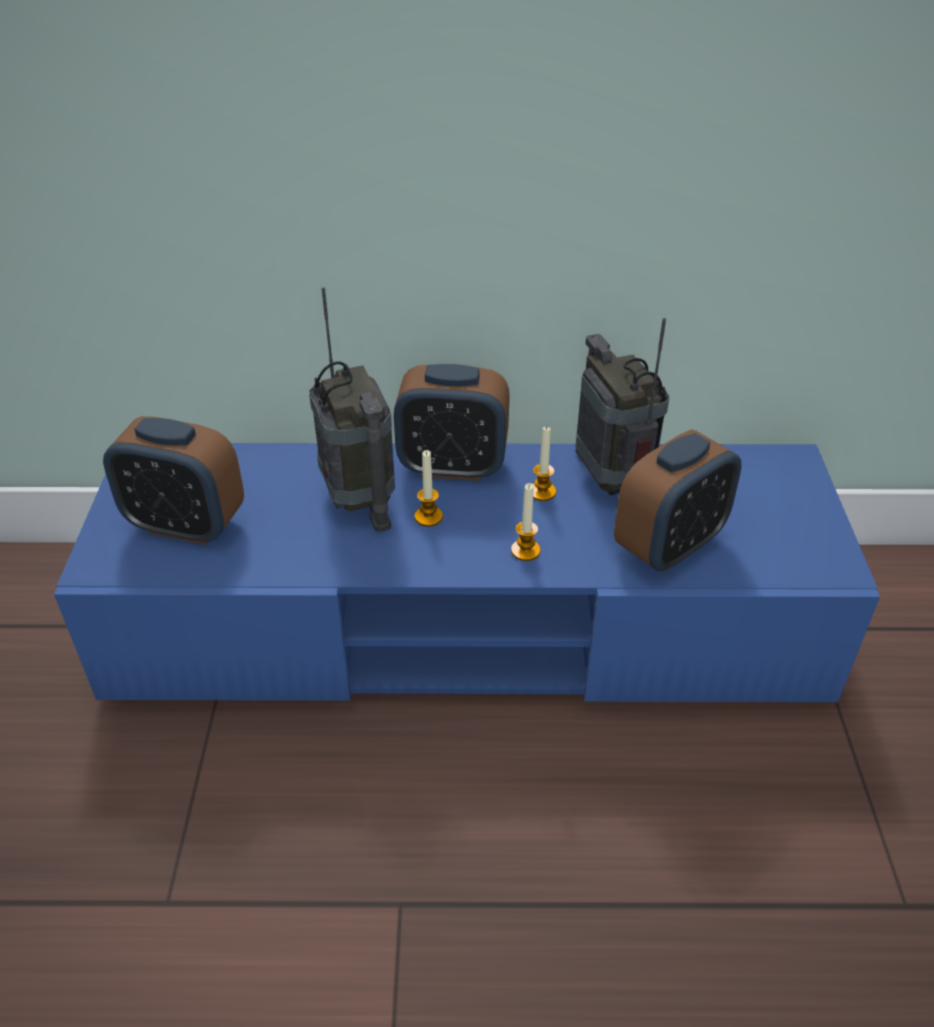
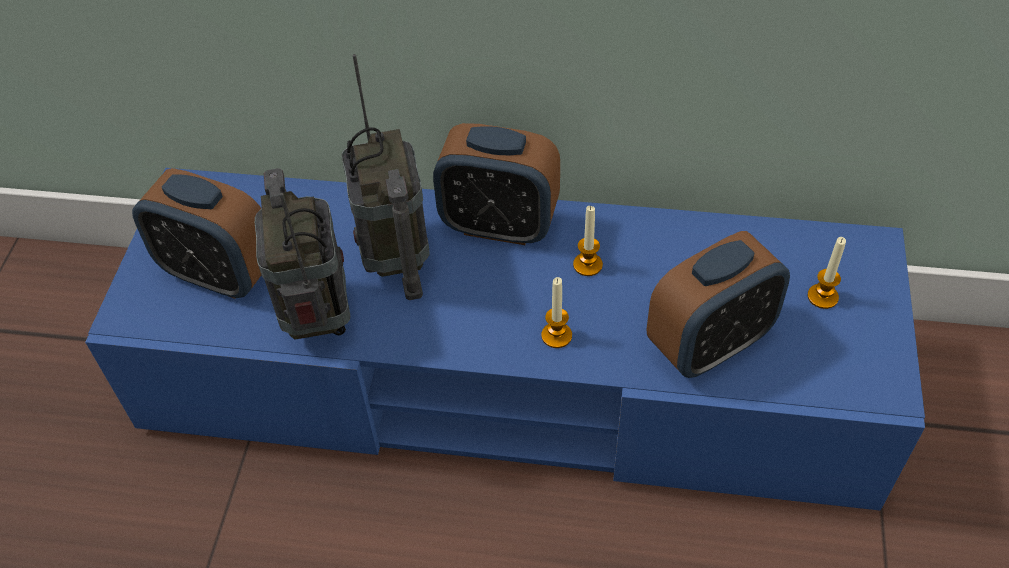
camera: 10 degrees right, 10 degrees up
candle [414,450,443,527] -> candle moved to [807,237,846,309]
radio [576,318,670,495] -> radio moved to [255,168,350,340]

